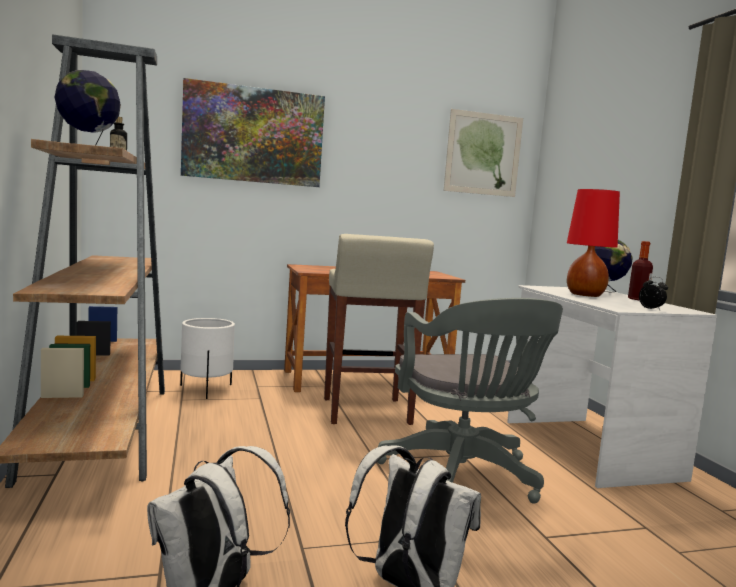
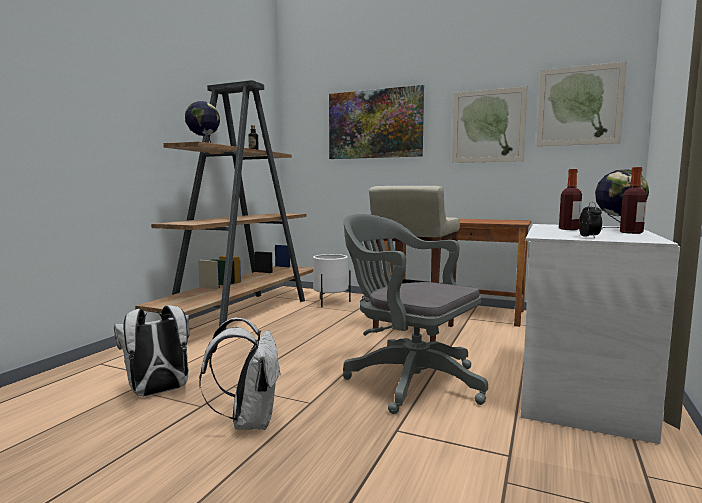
camera: 40 degrees right, 0 degrees up
grey office chair [377,298,563,504] -> grey office chair turned 105 degrees clockwise [343,214,488,414]
red table lamp [567,189,620,297] -> bottle [559,169,582,230]
none -> picture [452,86,528,163]

